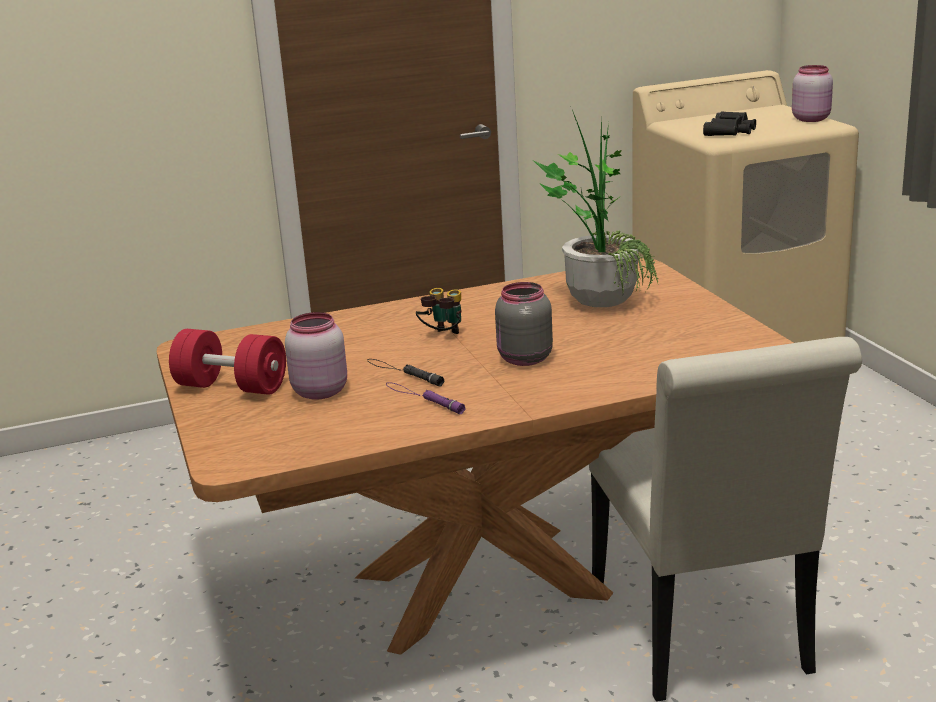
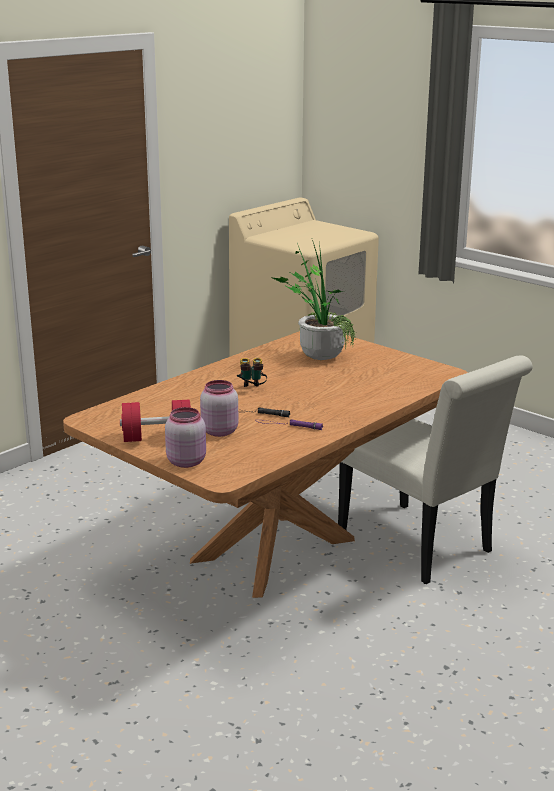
camera: 30 degrees left, 0 degrees up
grey jar [495,282,553,366] -> none
black binoculars [703,111,756,136] -> none
pink jar [792,65,833,122] -> pink jar moved to [165,407,206,468]

